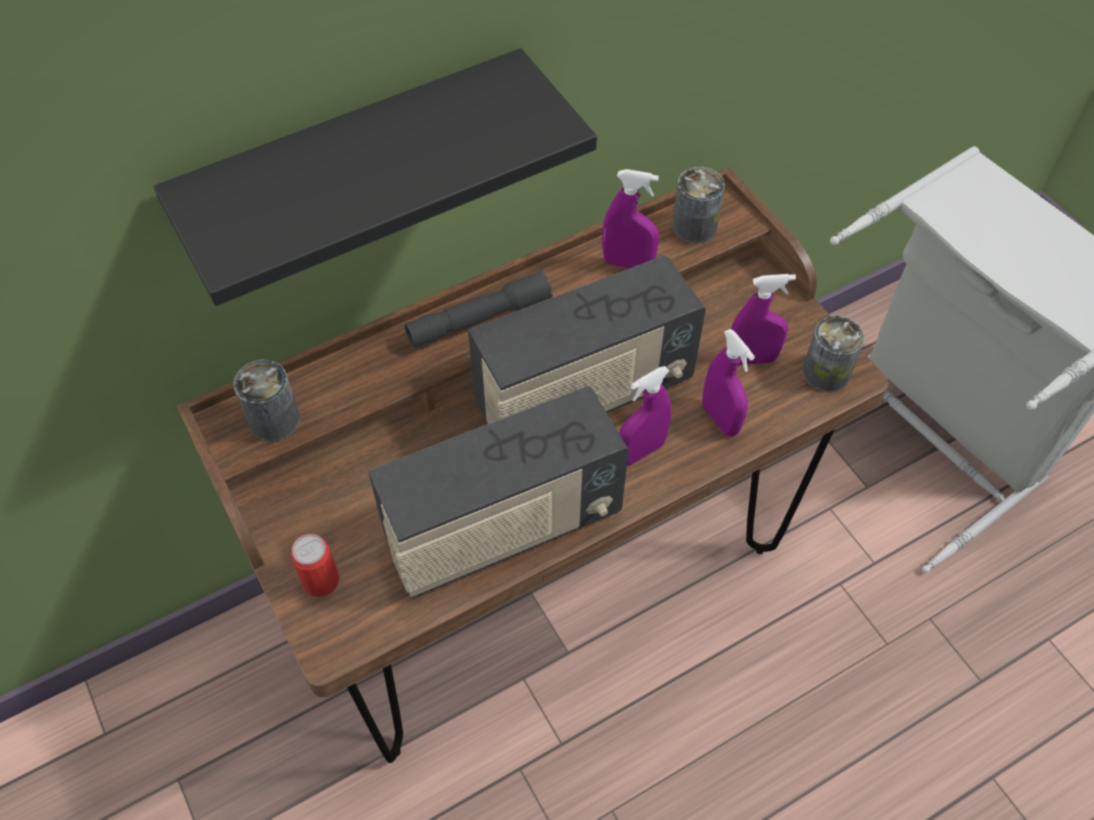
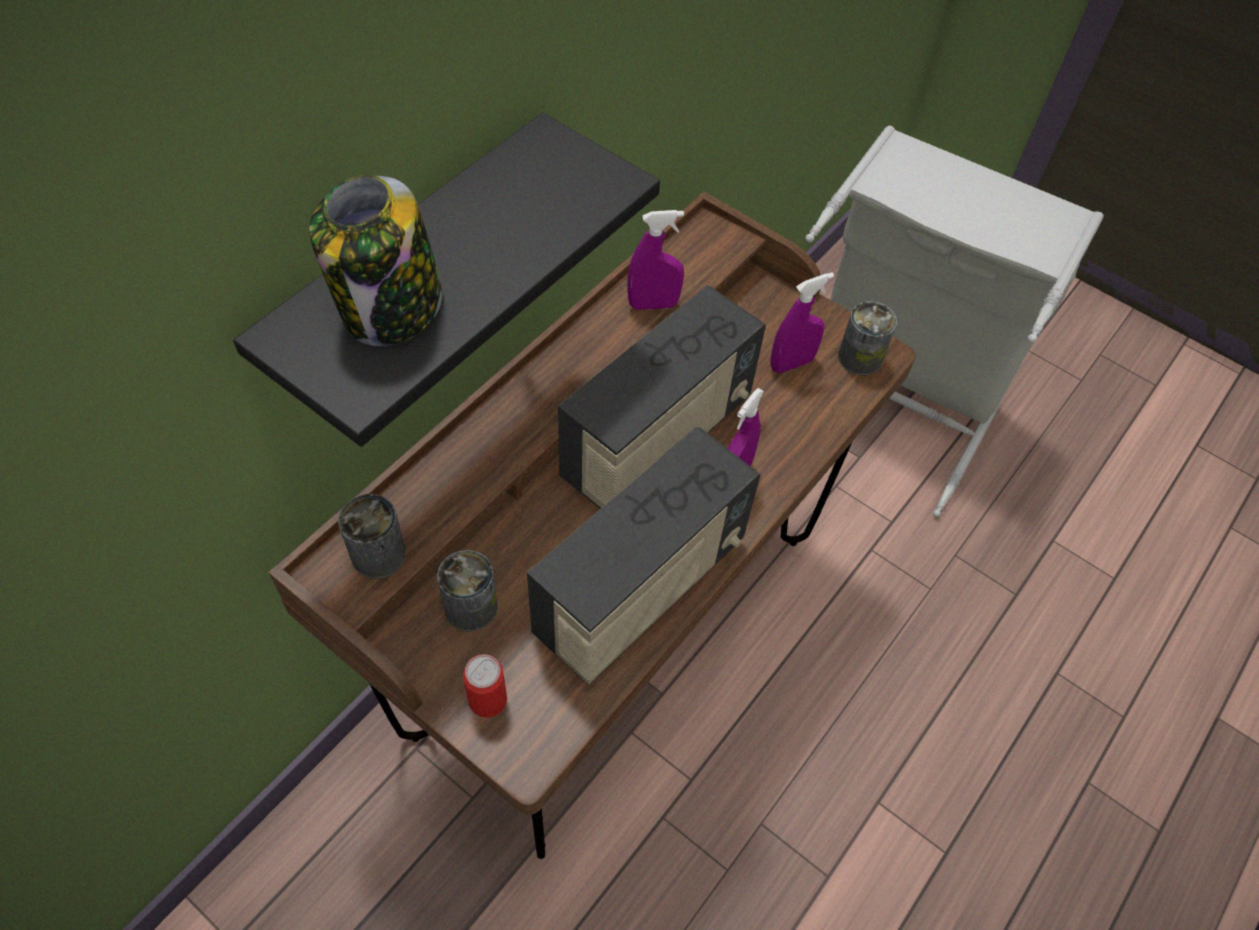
camera: 25 degrees left, 0 degrees up
grey flashlight [405,270,553,348] -> none
can [672,167,725,244] -> can moved to [437,550,498,631]
purple spray bottle [702,329,755,437] -> none
none -> jar [309,175,442,346]

